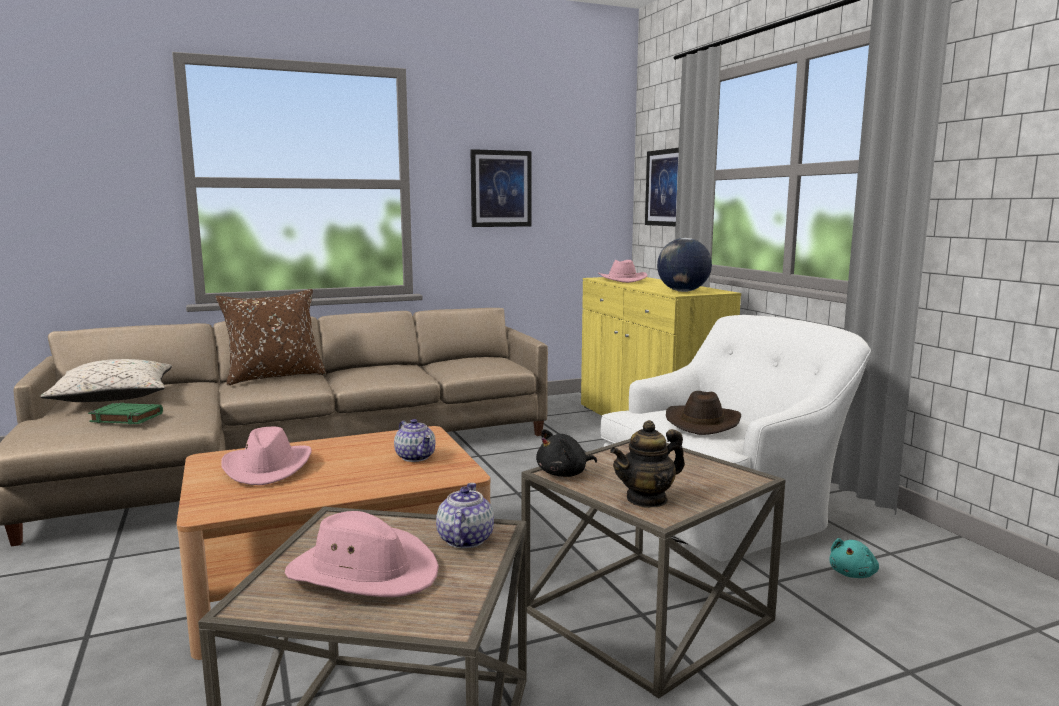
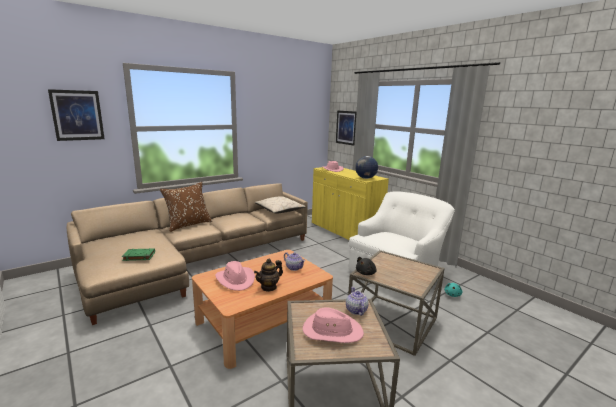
camera: 15 degrees left, 5 degrees up
beige pillow [40,359,172,402] -> beige pillow moved to [255,196,306,214]
picture [471,149,531,227] -> picture moved to [48,89,105,141]
teapot [610,420,685,508] -> teapot moved to [254,259,283,292]
brown hat [666,391,741,435] -> none

